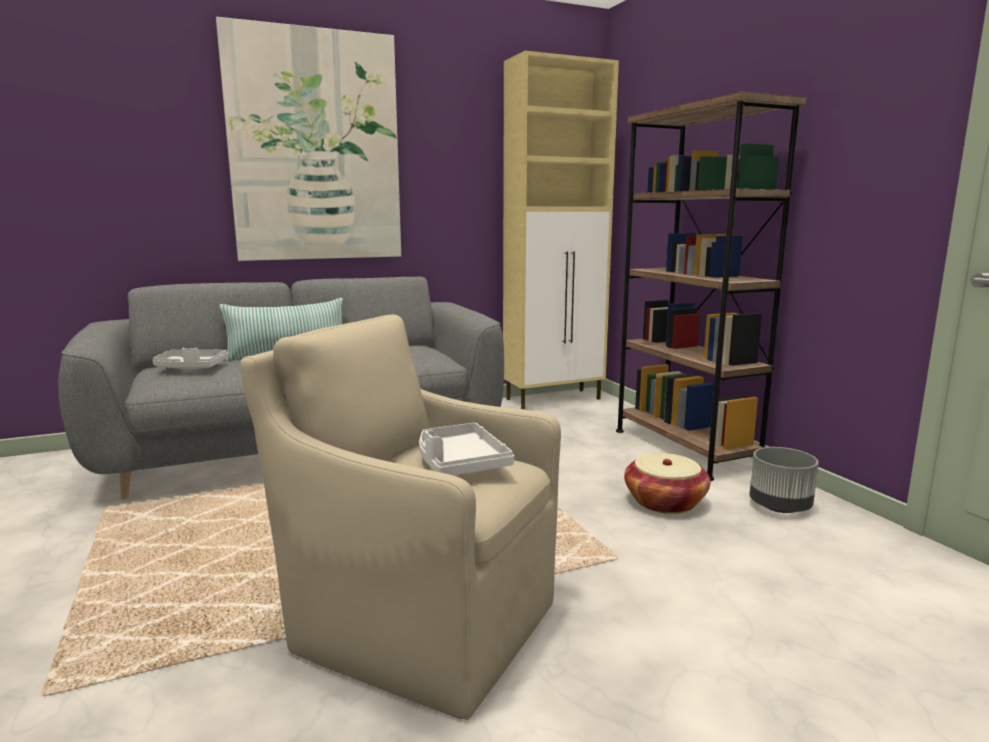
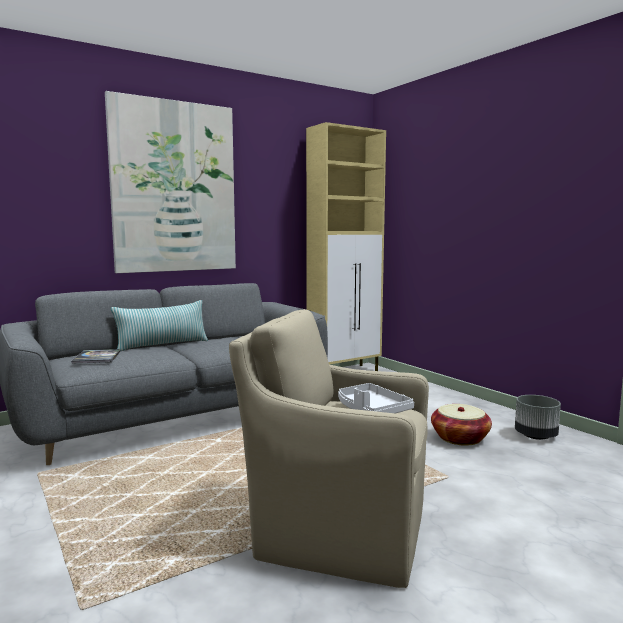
camera: 10 degrees left, 5 degrees down
grey tray [152,348,228,369] -> book [71,349,121,364]
brown bookcase [616,92,806,481] -> none

